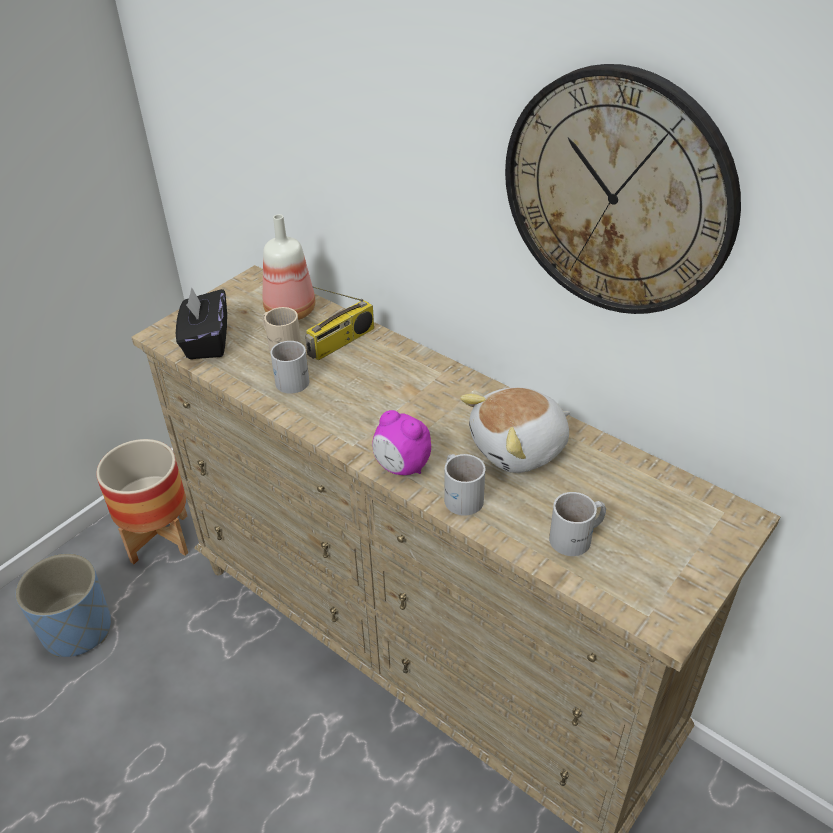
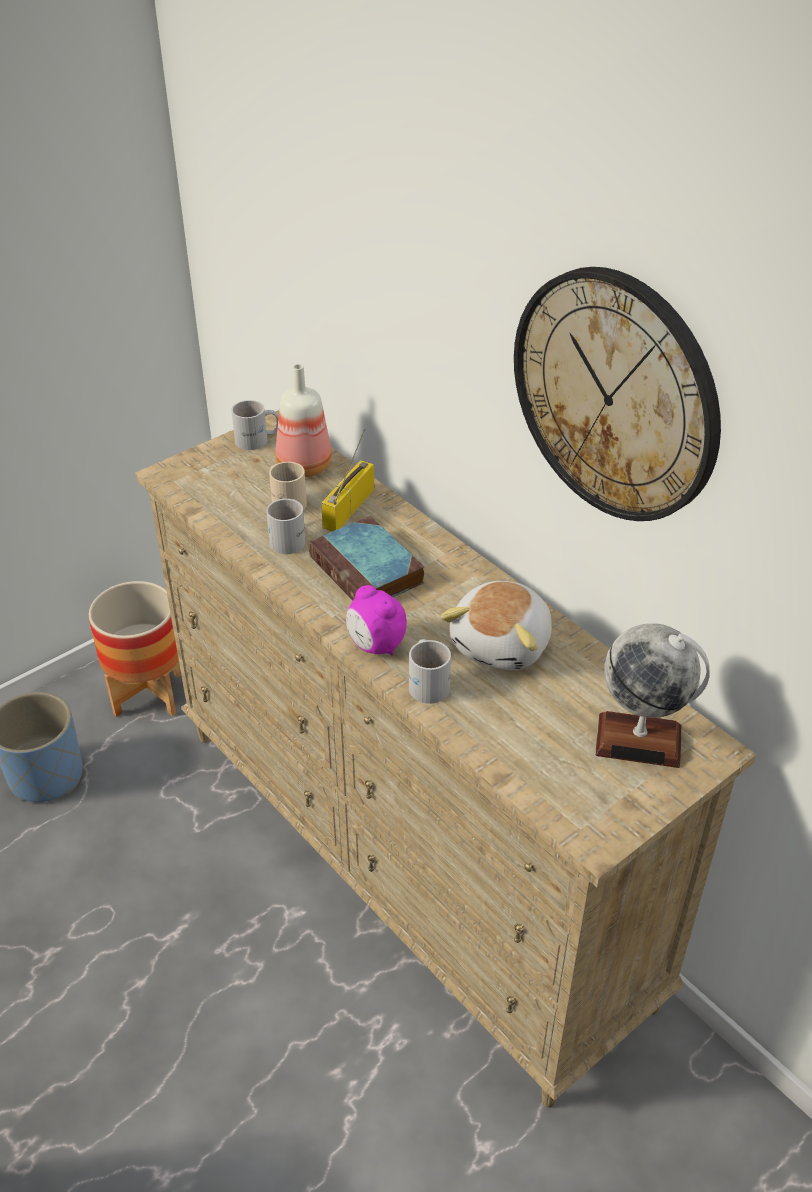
camera: 10 degrees right, 0 degrees up
black tissue box [176,287,227,359] -> none
radio [305,286,374,360] -> radio turned 150 degrees clockwise [321,429,374,531]
plush toy [460,387,570,473] -> plush toy turned 45 degrees counterclockwise [441,581,552,670]
white mug [549,492,606,556] -> white mug moved to [231,400,279,450]
none -> book [308,516,424,601]
none -> globe [595,623,710,768]

